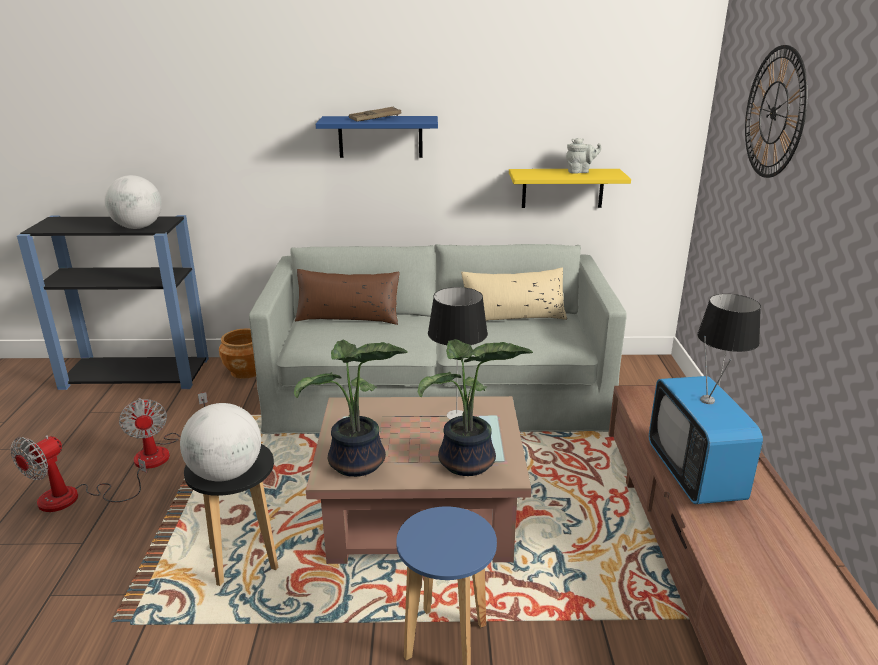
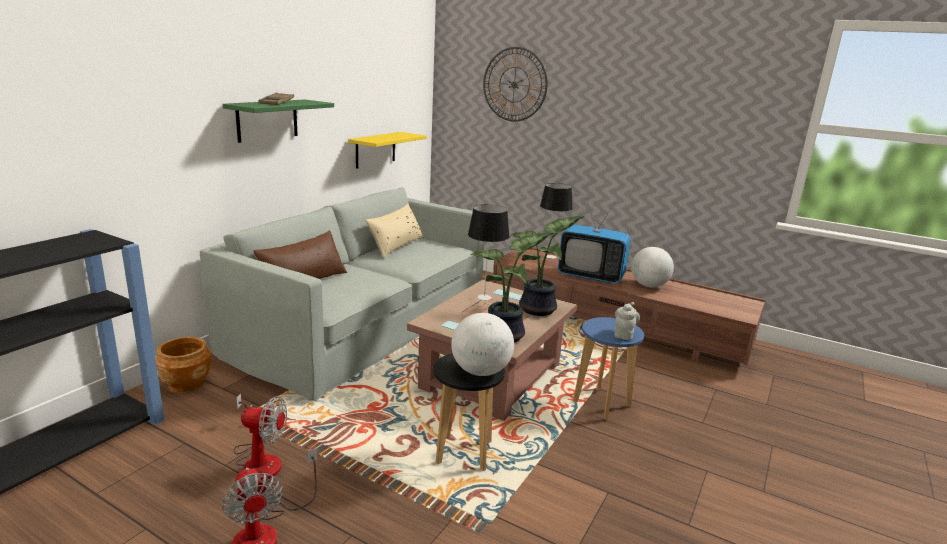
camera: 60 degrees left, 5 degrees down
globe [104,175,162,229] -> globe moved to [631,247,674,288]
blue shelf [316,116,438,158] -> green shelf [222,100,334,143]
grey teapot [566,138,601,174] -> grey teapot moved to [614,302,640,340]

